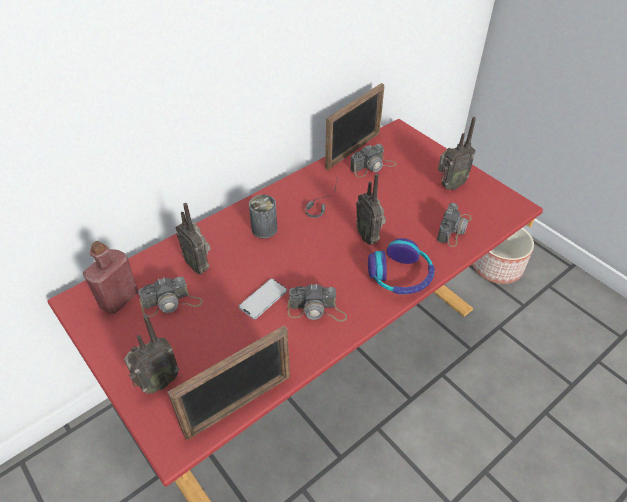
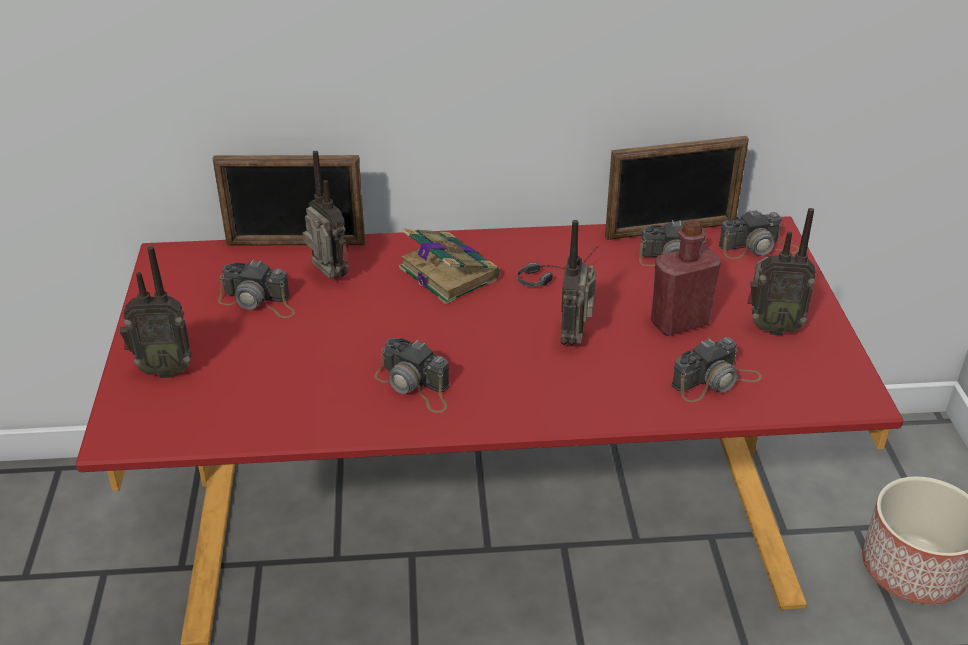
camera: 35 degrees right, 10 degrees down
red bottle [83,241,138,314] -> red bottle moved to [651,219,721,336]
picture frame [167,325,290,440] -> picture frame moved to [213,155,365,246]
radio [176,203,211,274] -> radio turned 150 degrees clockwise [302,151,349,279]
phone [239,278,287,319] -> none
can [249,195,278,239] -> book [399,228,500,304]
headphones [368,238,435,294] -> none
none -> camera [719,209,799,259]

